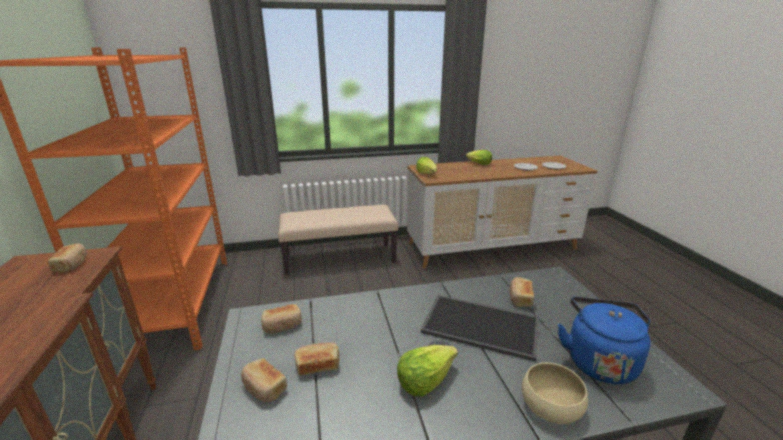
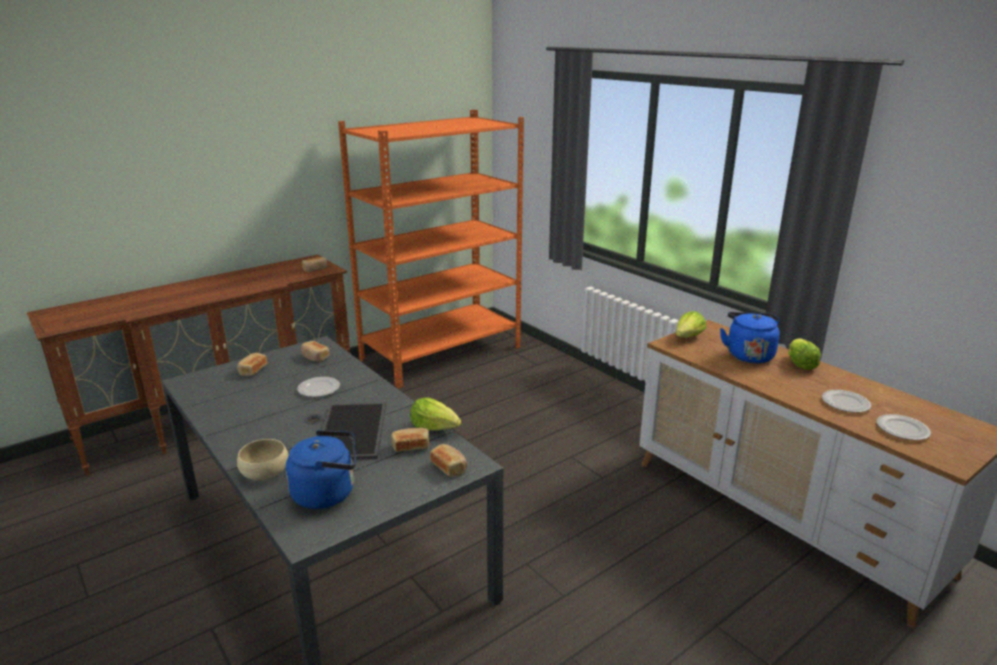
camera: 65 degrees right, 0 degrees up
beige bench [278,205,398,275] -> none
bread [294,342,340,375] -> bread moved to [430,444,467,477]
lettuce [397,345,458,396] -> lettuce moved to [411,397,461,431]
none -> plate [297,377,340,397]
none -> blue kettle [720,312,780,363]

